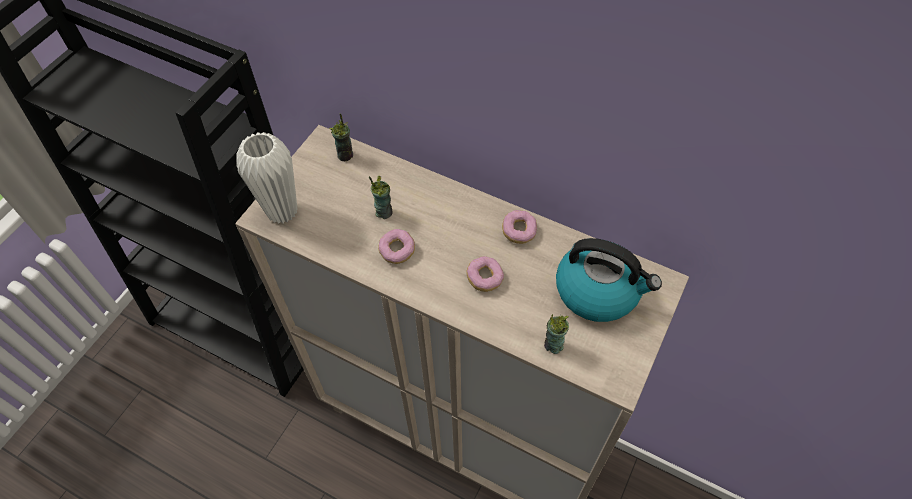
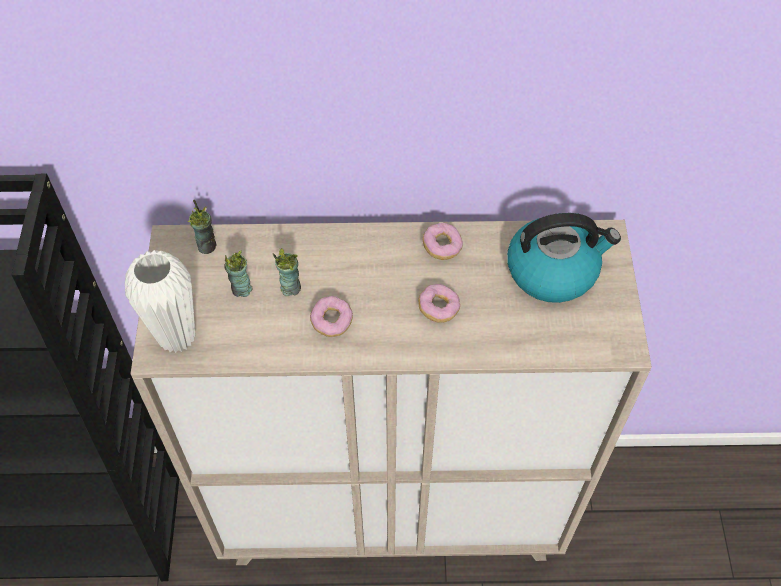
camera: 30 degrees left, 0 degrees up
cup [544,314,569,354] -> cup moved to [224,250,253,297]

